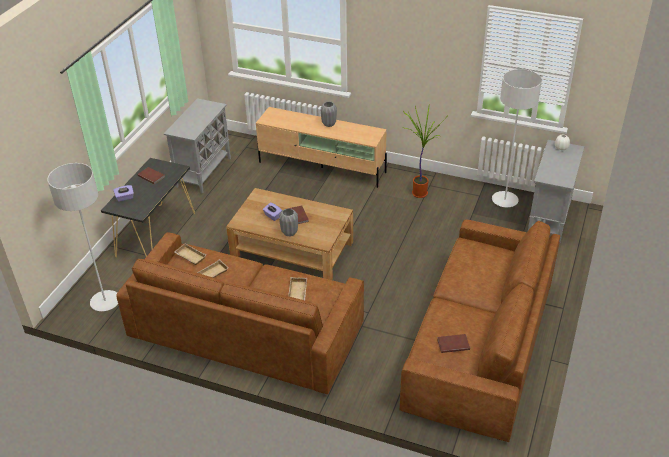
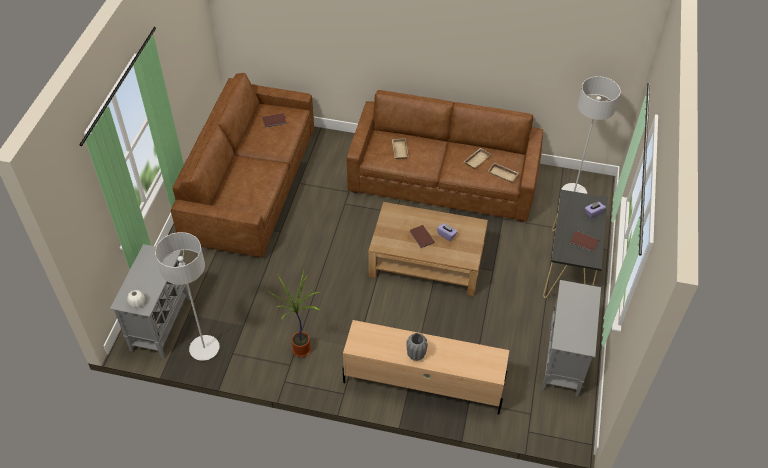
camera: 170 degrees right, 10 degrees up
grey vase [279,208,298,237] -> none

